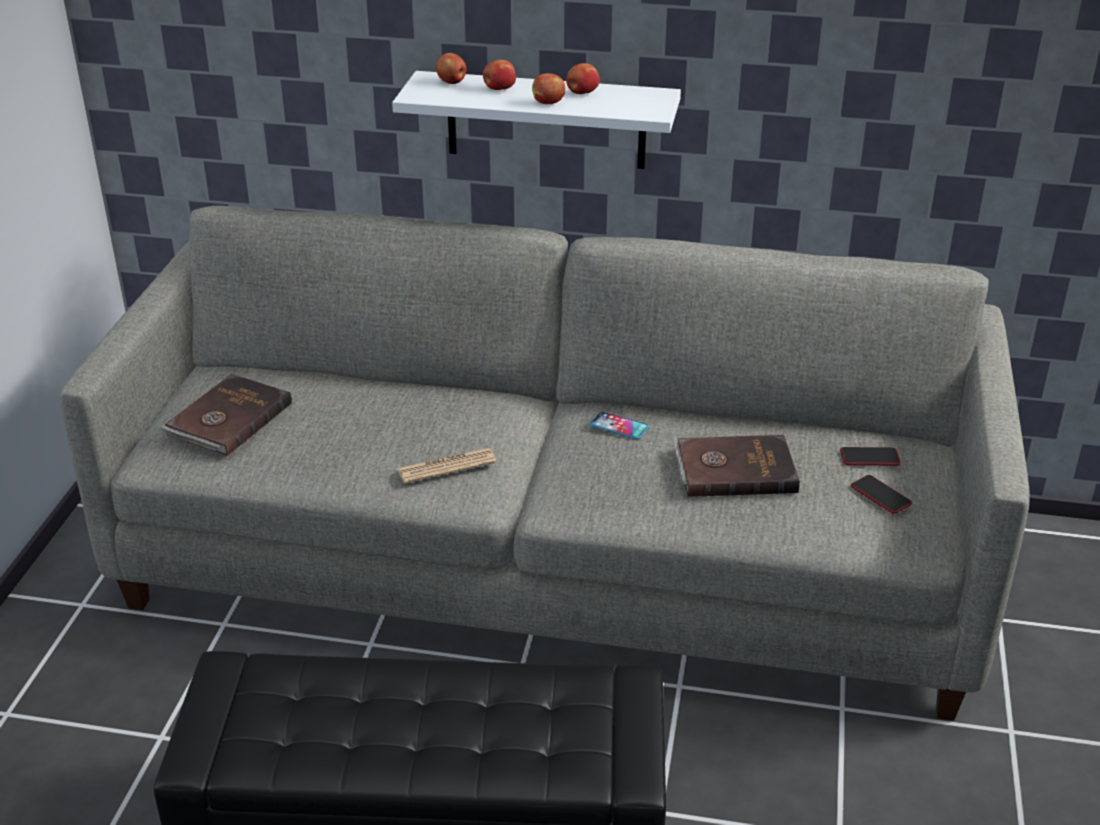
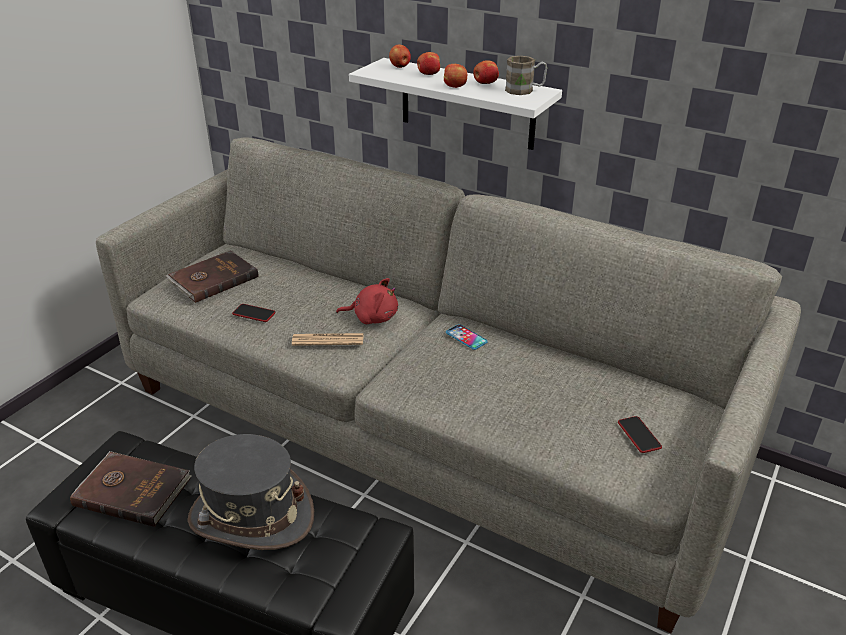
camera: 20 degrees right, 0 degrees up
brown book [674,435,800,497] -> brown book moved to [70,451,192,527]
phone [840,447,901,465] -> phone moved to [232,304,276,322]
none -> grey hat [188,434,314,550]
none -> red plush toy [336,278,398,324]
none -> brown mug [505,56,547,95]

